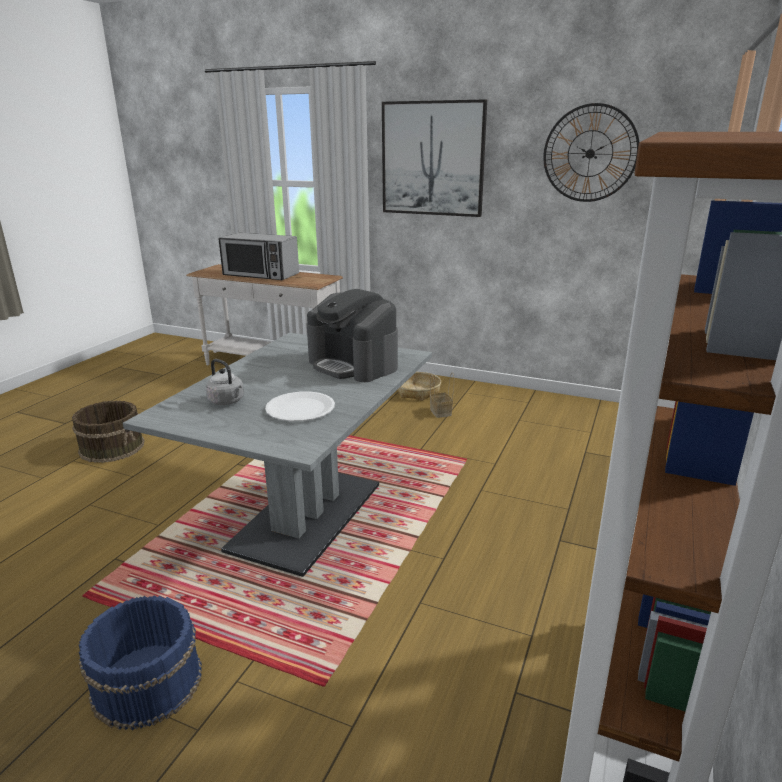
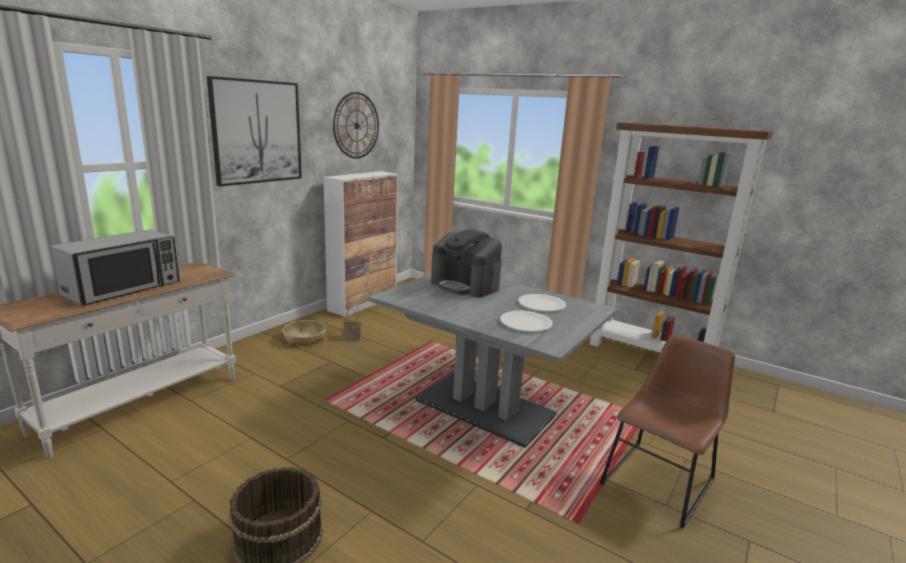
camera: 80 degrees left, 5 degrees down
blue bucket [79,596,202,730] -> brown chair [600,333,735,528]
grey kettle [205,359,244,405] -> white plate [500,311,553,332]
coffee machine [307,289,398,382] -> coffee machine turned 75 degrees clockwise [431,229,502,297]
none -> cabinet [323,171,398,317]

